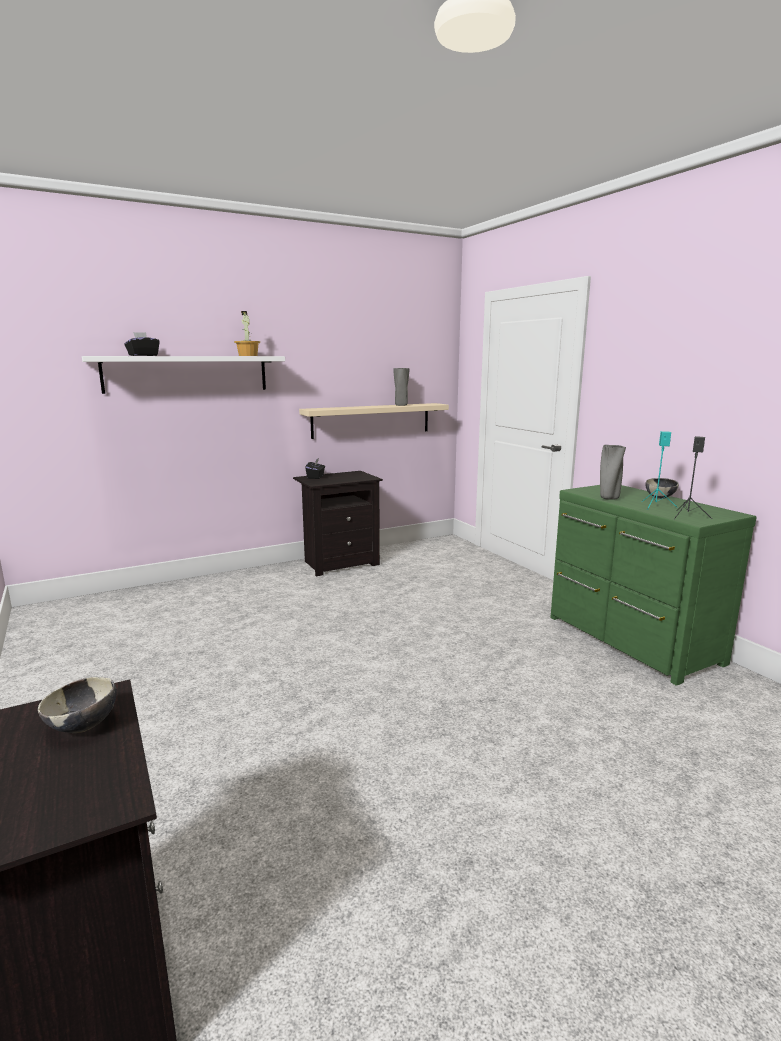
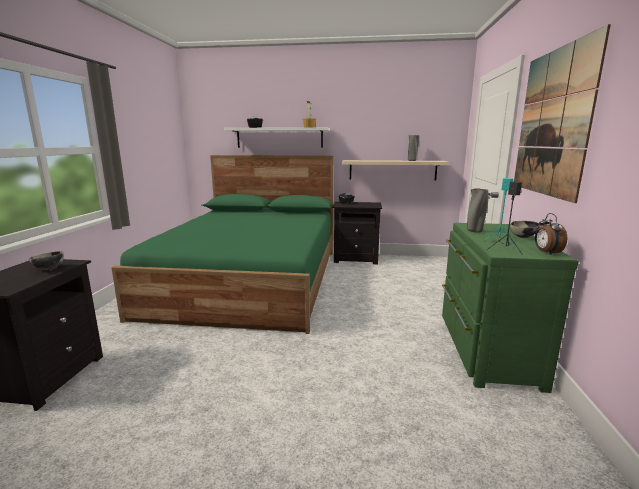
camera: 35 degrees right, 0 degrees up
none -> green bed [111,155,334,334]
none -> picture [514,24,611,203]
none -> alarm clock [535,213,568,255]

